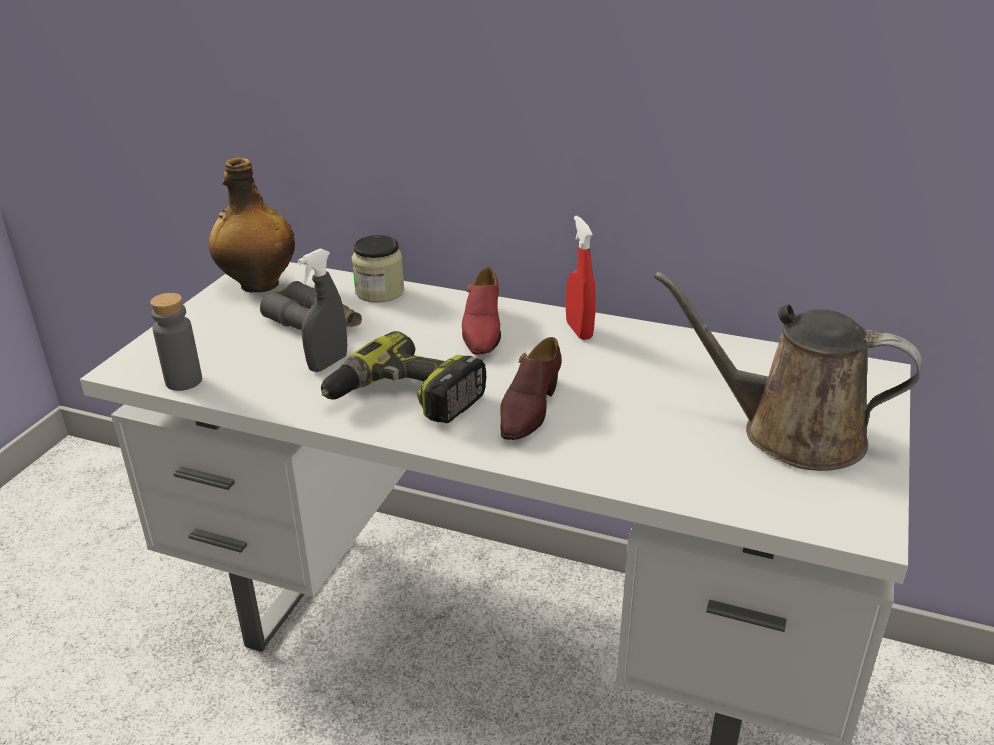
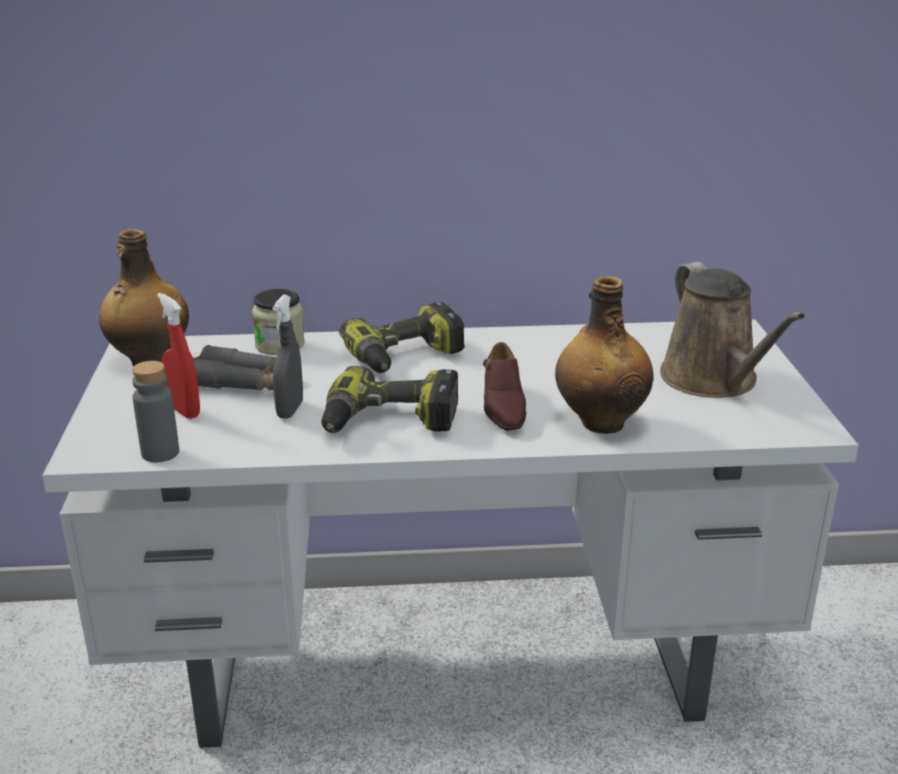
camera: 25 degrees left, 5 degrees down
red shoe [462,268,501,355] -> power drill [339,302,465,373]
red spray bottle [566,216,596,340] -> red spray bottle moved to [157,293,200,419]
brown watering can [654,271,922,471] -> brown watering can turned 105 degrees counterclockwise [660,262,805,398]
none -> bottle [555,276,654,434]

